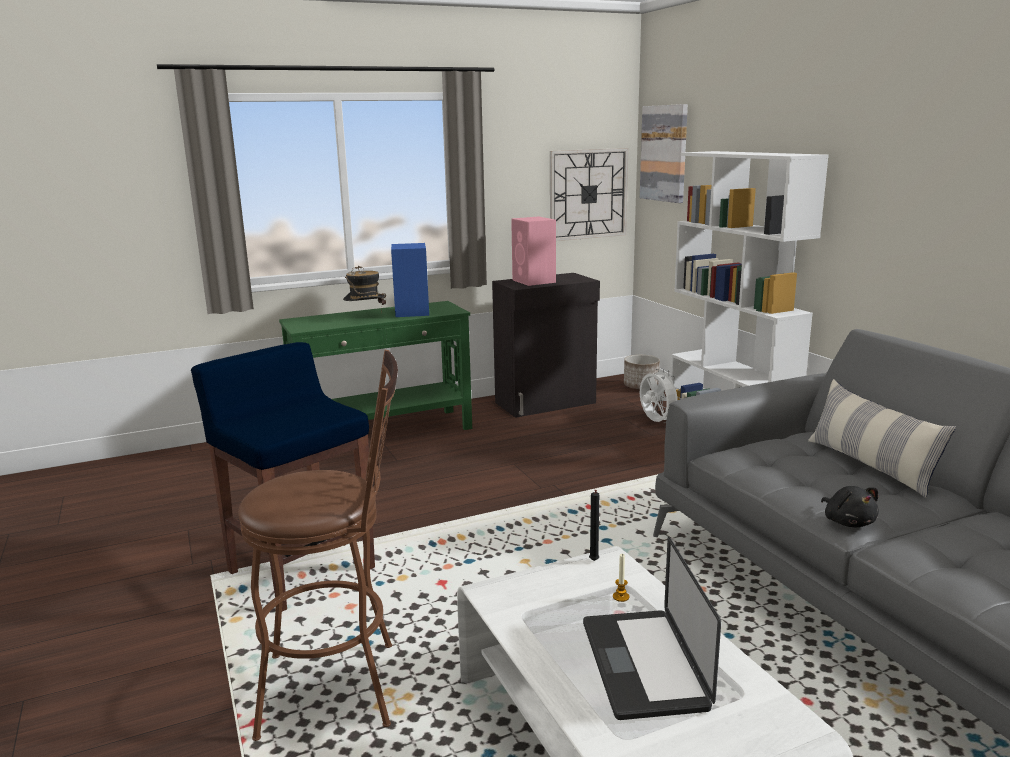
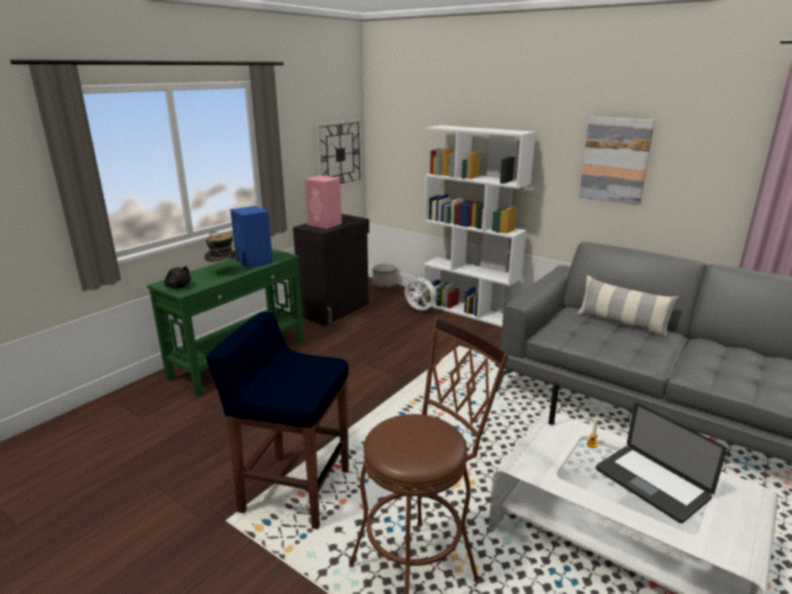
camera: 30 degrees left, 5 degrees up
picture [640,104,688,203] -> picture moved to [579,117,655,205]
black plush toy [821,486,879,527] -> black plush toy moved to [164,266,191,288]

